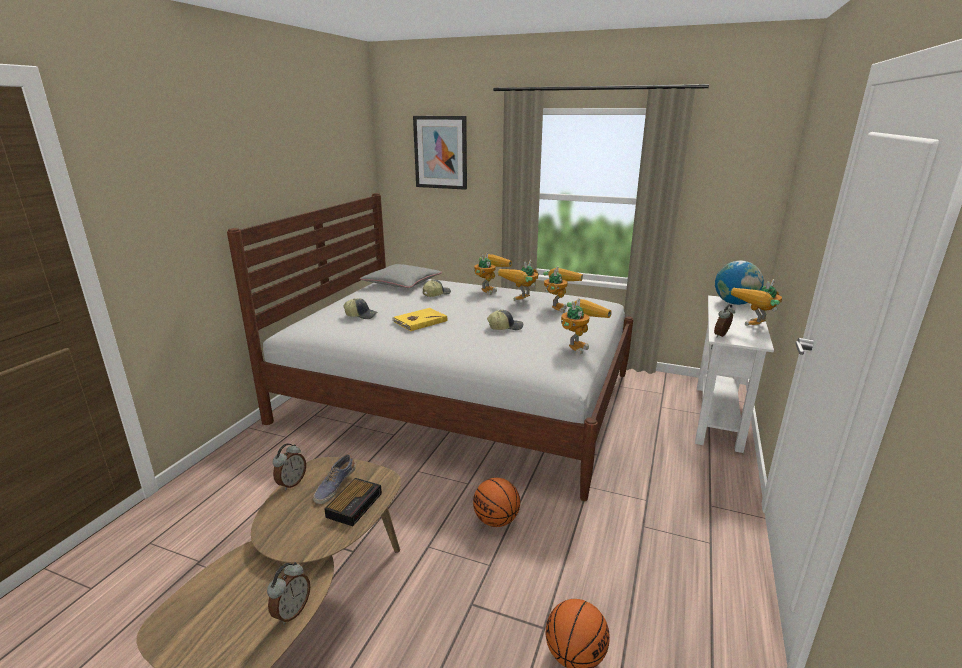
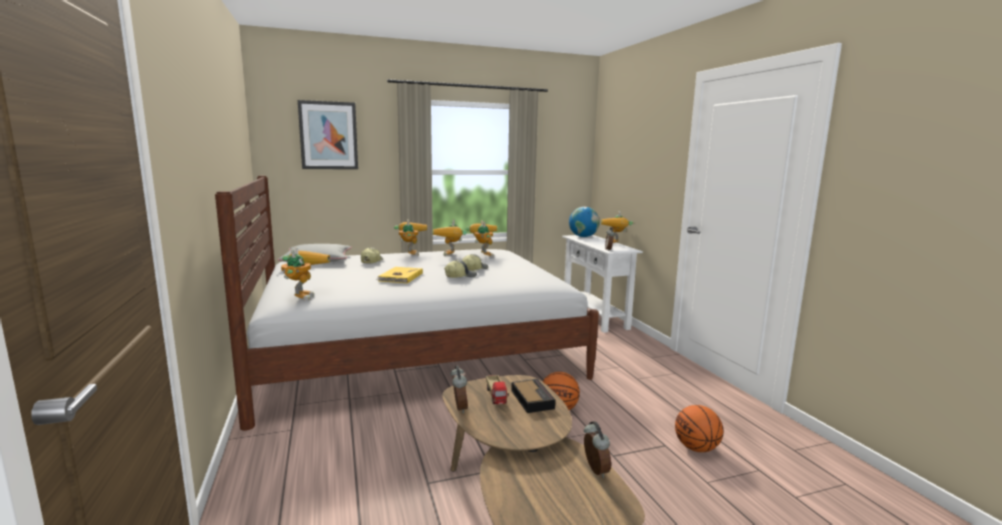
camera: 40 degrees left, 10 degrees down
shoe [313,454,356,504] -> toy truck [486,375,509,404]
cap [343,298,378,319] -> cap moved to [444,260,477,278]
toy robot [561,298,612,355] -> toy robot moved to [281,247,330,301]

